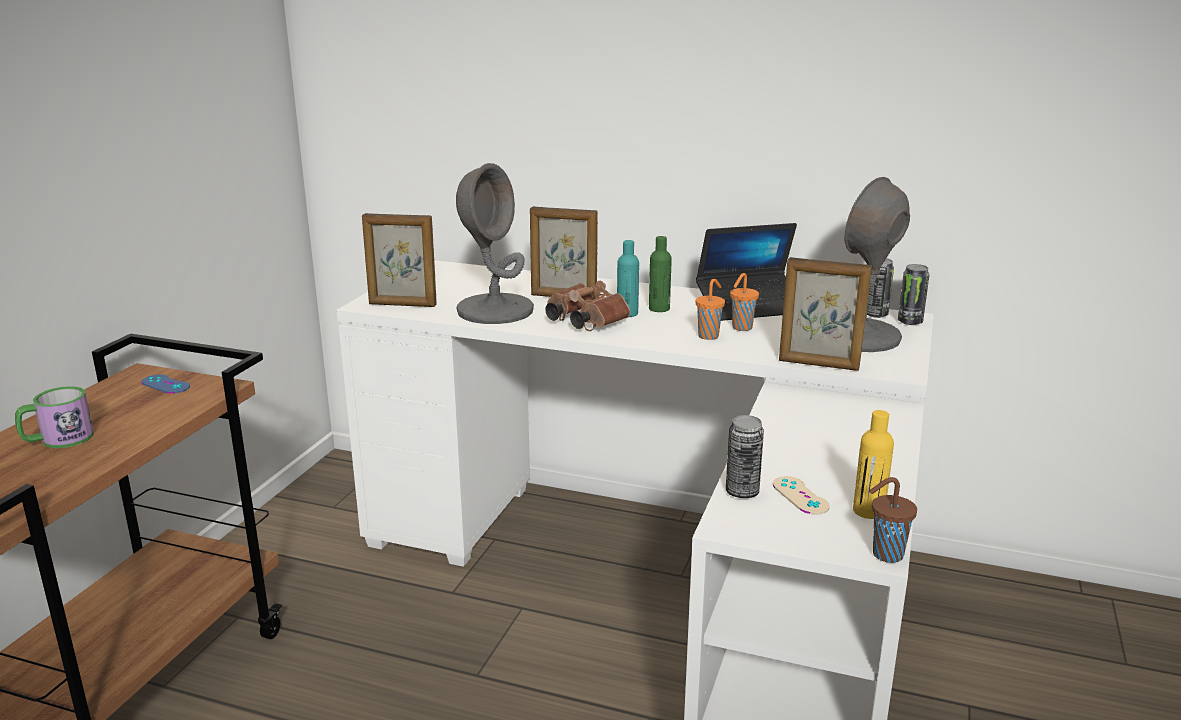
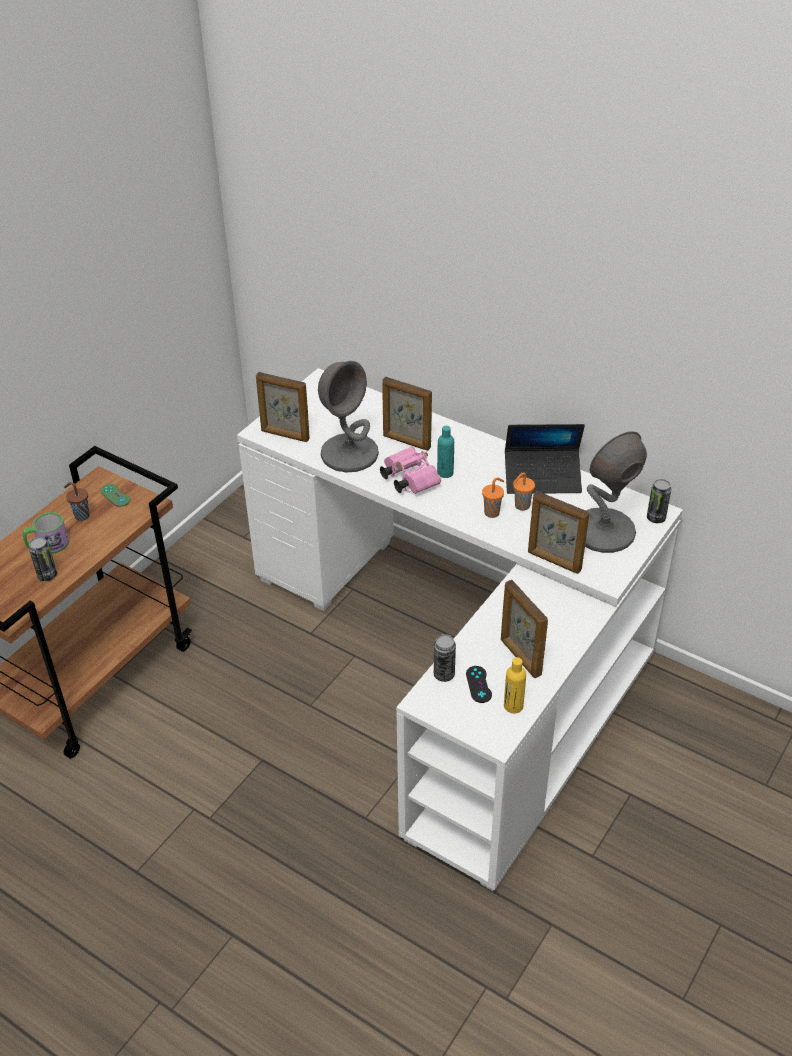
camera: 15 degrees right, 20 degrees up
blue game controller [142,374,190,394] -> green game controller [100,484,130,507]
brown binoculars [545,281,630,331] -> pink binoculars [380,446,441,494]
green bottle [649,236,672,312] -> none
beige game controller [773,476,830,515] -> black game controller [466,666,492,703]
can [867,258,894,318] -> can moved to [29,537,57,581]
brown cup [870,477,917,563] -> brown cup moved to [64,482,90,521]
none -> picture frame [501,580,548,678]

